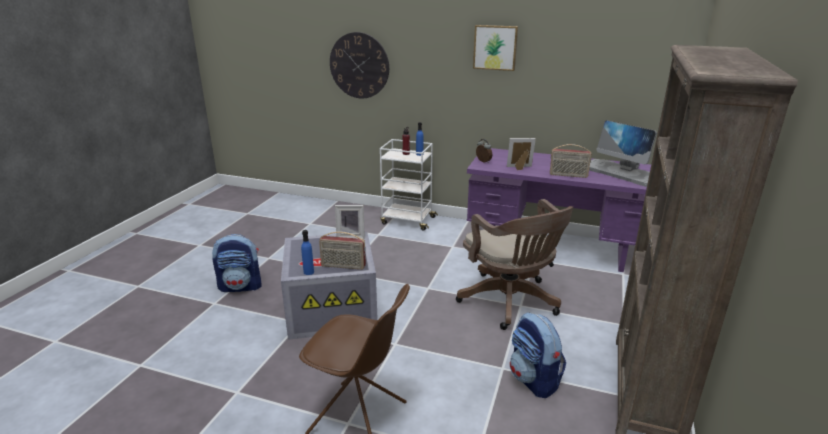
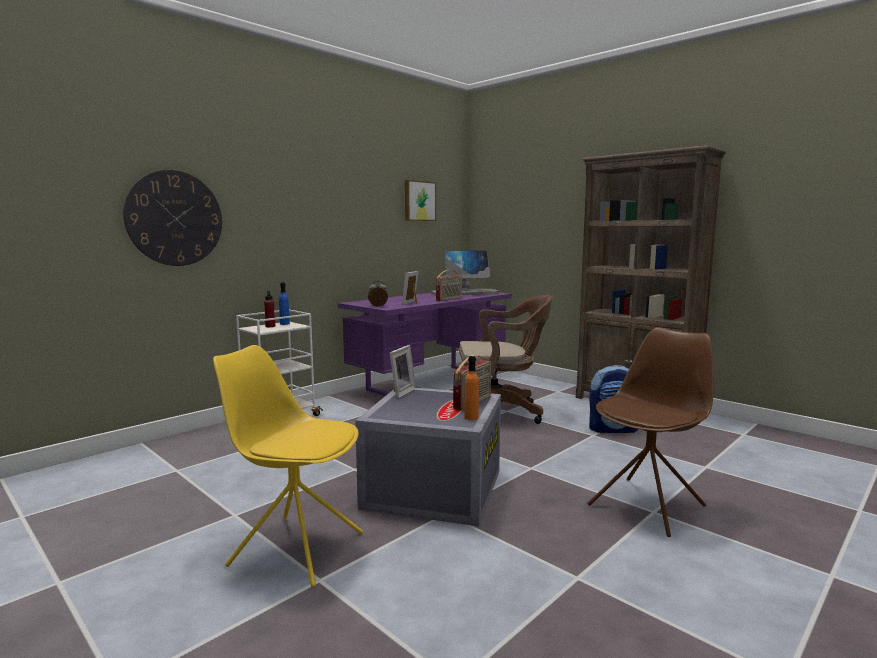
camera: 65 degrees left, 15 degrees down
backpack [212,234,262,292] -> yellow chair [213,345,363,587]
blue bottle [301,230,314,275] -> orange bottle [464,356,479,420]
picture [473,25,518,71] -> picture moved to [405,180,436,221]

